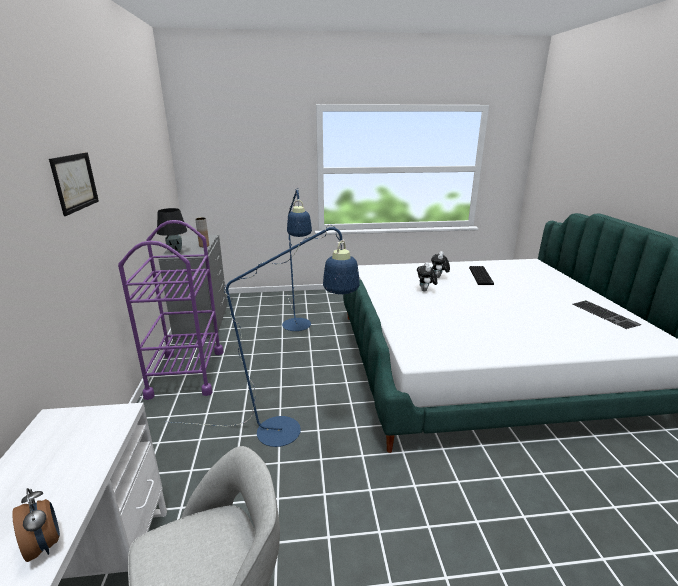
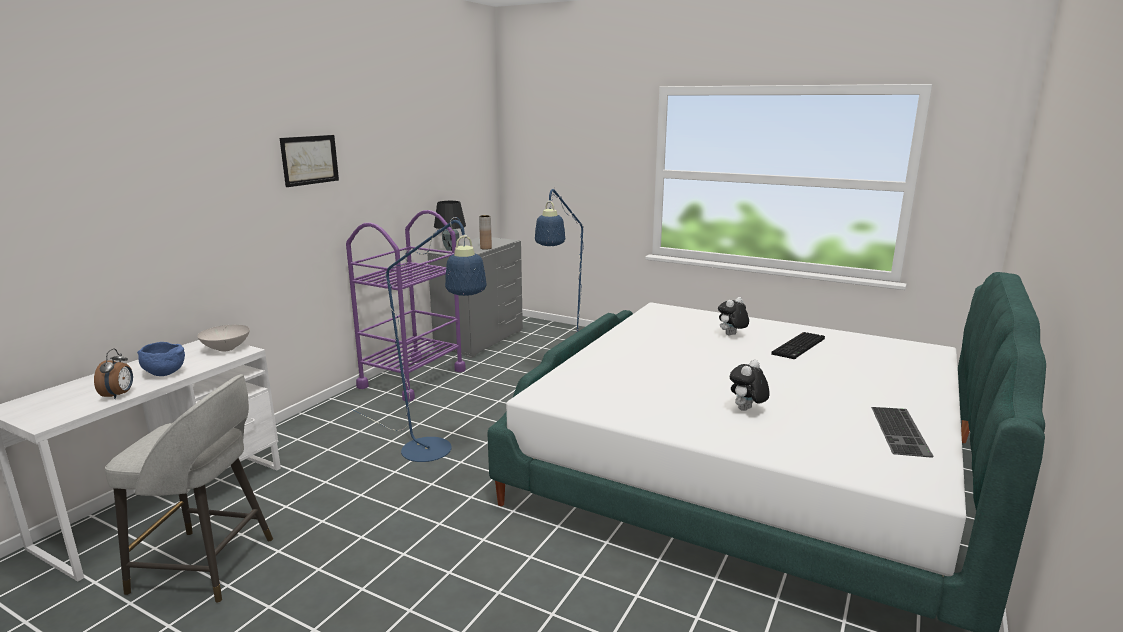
camera: 35 degrees right, 5 degrees down
plush toy [417,262,437,292] -> plush toy moved to [730,360,770,411]
none -> blue bowl [137,342,185,376]
none -> white bowl [197,325,250,352]

